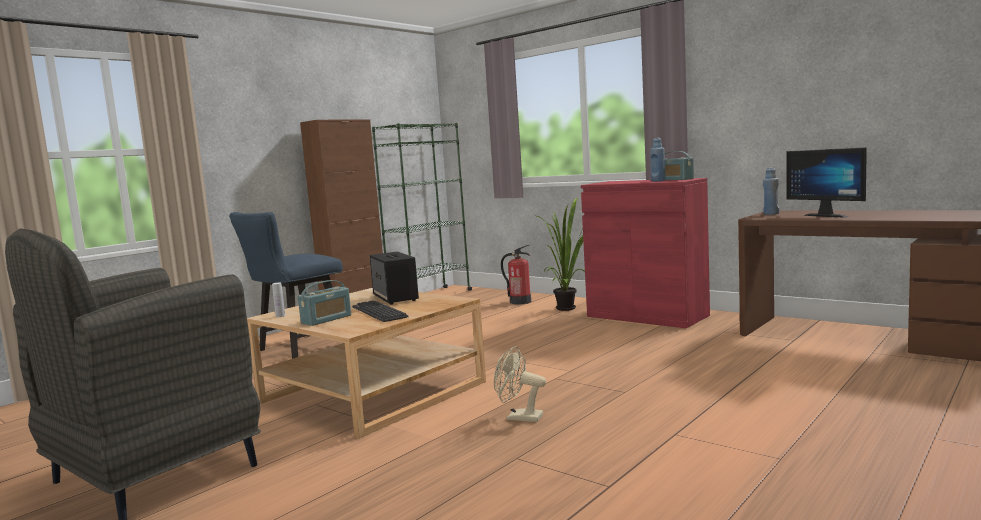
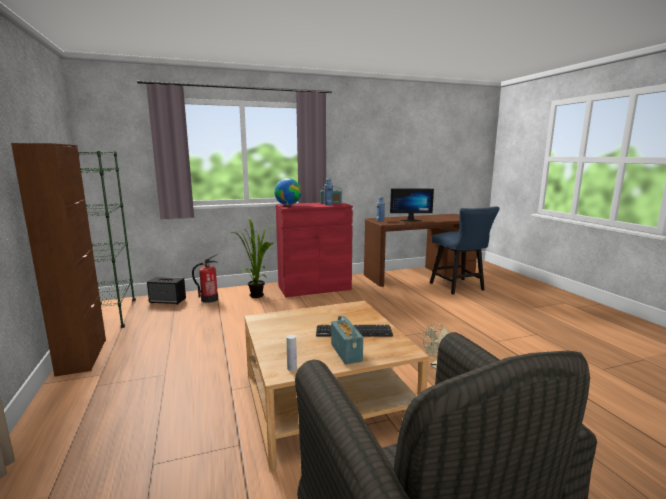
camera: 60 degrees left, 5 degrees up
blue chair [229,212,343,359] -> blue chair moved to [430,206,499,294]
speaker [370,251,419,305] -> speaker moved to [147,277,186,305]
none -> globe [274,178,301,205]

